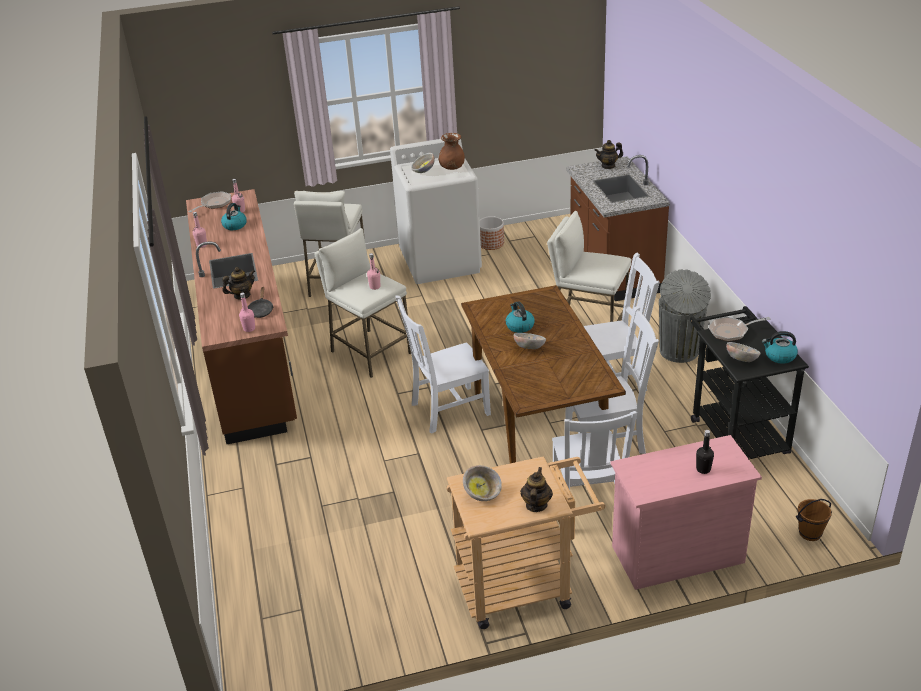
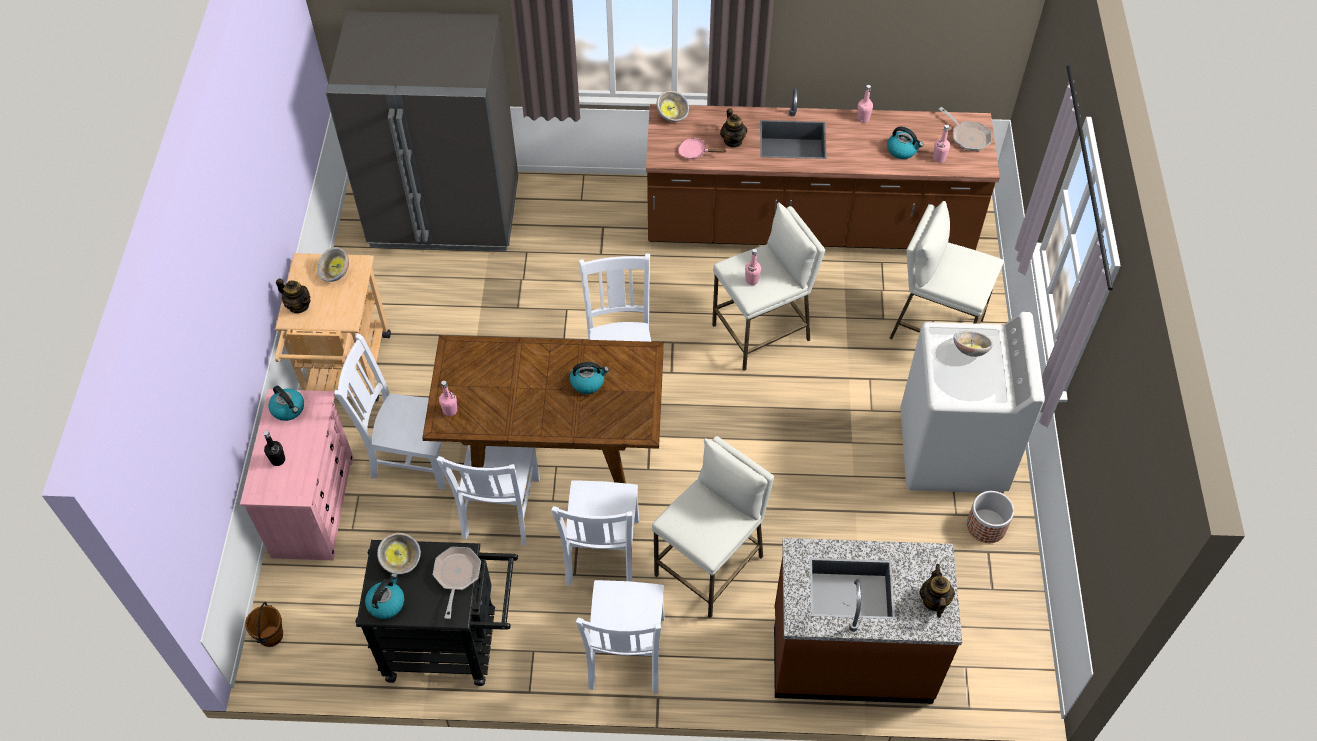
camera: 105 degrees right, 20 degrees up
pink bottle [239,293,255,332] -> pink bottle moved to [439,380,457,416]
black frying pan [248,287,273,318] -> pink frying pan [678,138,727,159]
brown vase [439,133,465,170] -> none
bowl [514,333,546,349] -> bowl moved to [656,91,689,122]
grey trash can [659,269,711,363] -> white chair [576,580,664,694]
none -> kettle [269,385,304,421]
none -> grey fridge [326,11,518,252]

